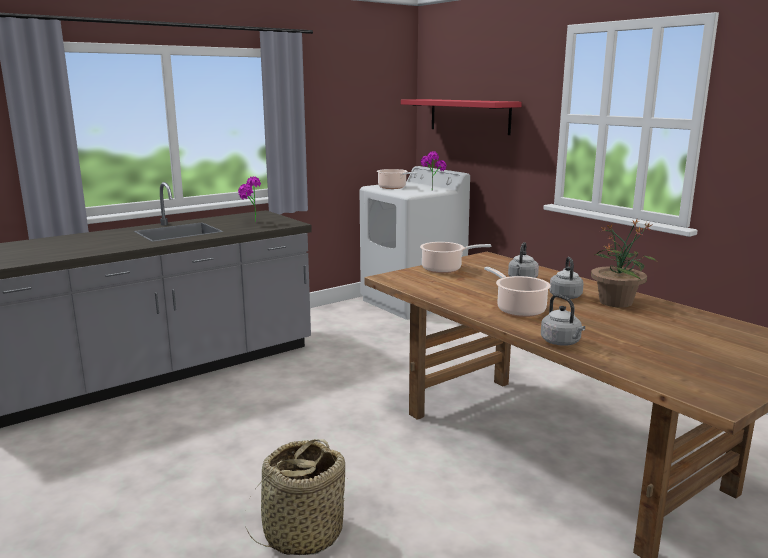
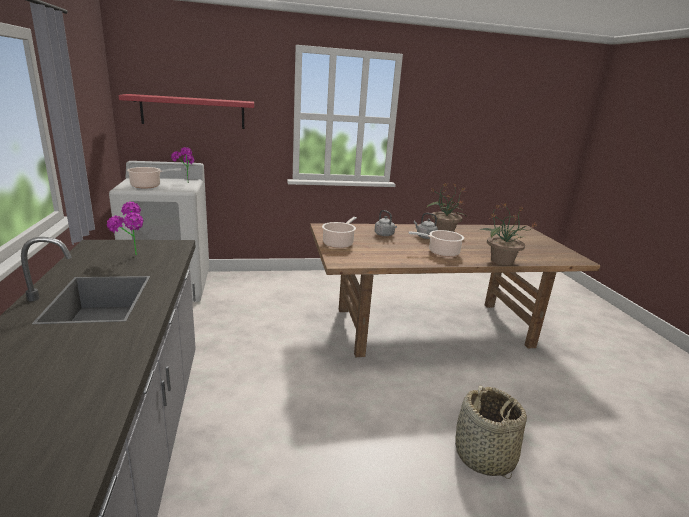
camera: 65 degrees left, 5 degrees up
grey kettle [541,294,585,346] -> potted plant [480,204,537,265]

